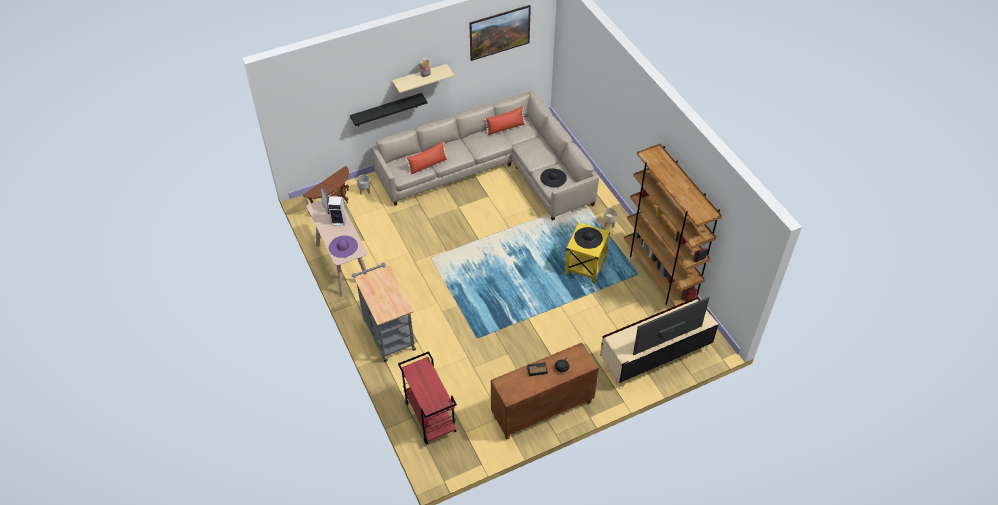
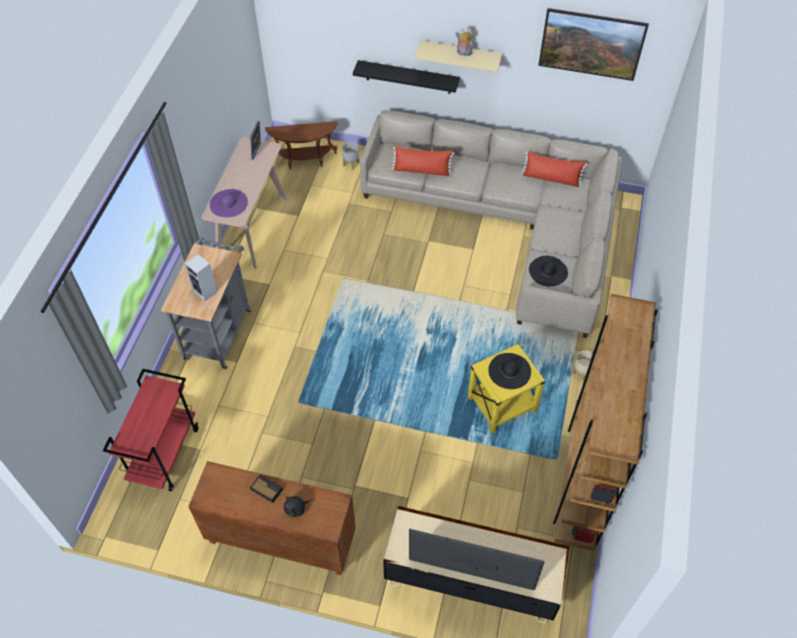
camera: 40 degrees right, 5 degrees up
speaker [328,196,346,226] -> speaker moved to [184,254,218,301]

